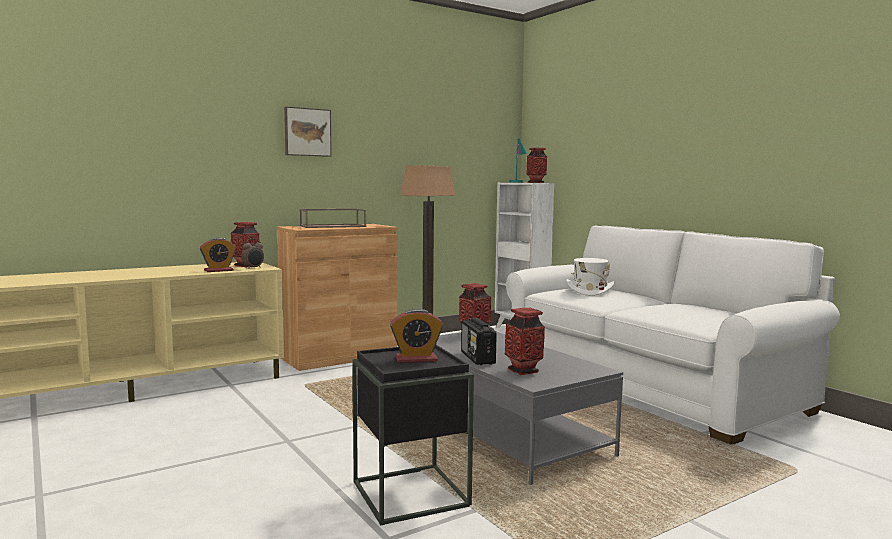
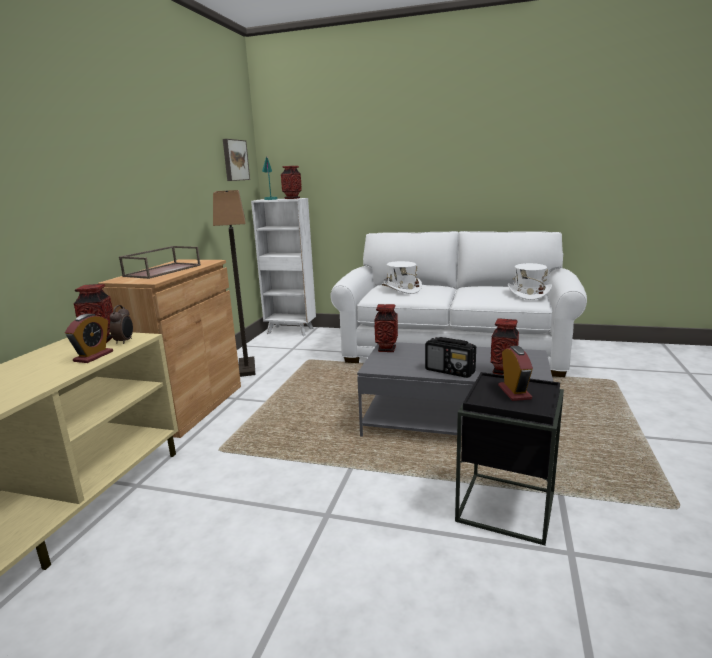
camera: 40 degrees left, 10 degrees up
picture [284,106,332,157] -> picture moved to [223,139,250,181]
alarm clock [390,308,443,363] -> alarm clock turned 45 degrees counterclockwise [498,346,533,401]
none -> white hat [508,263,552,300]

